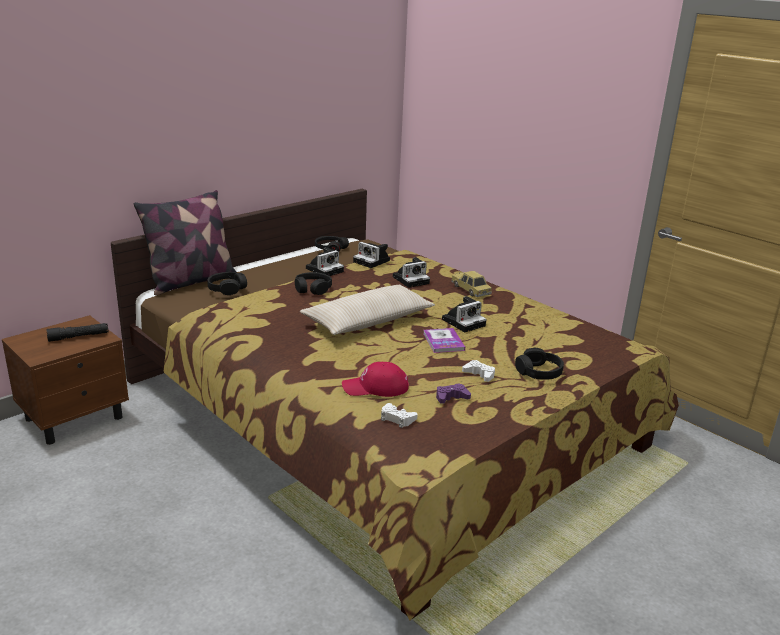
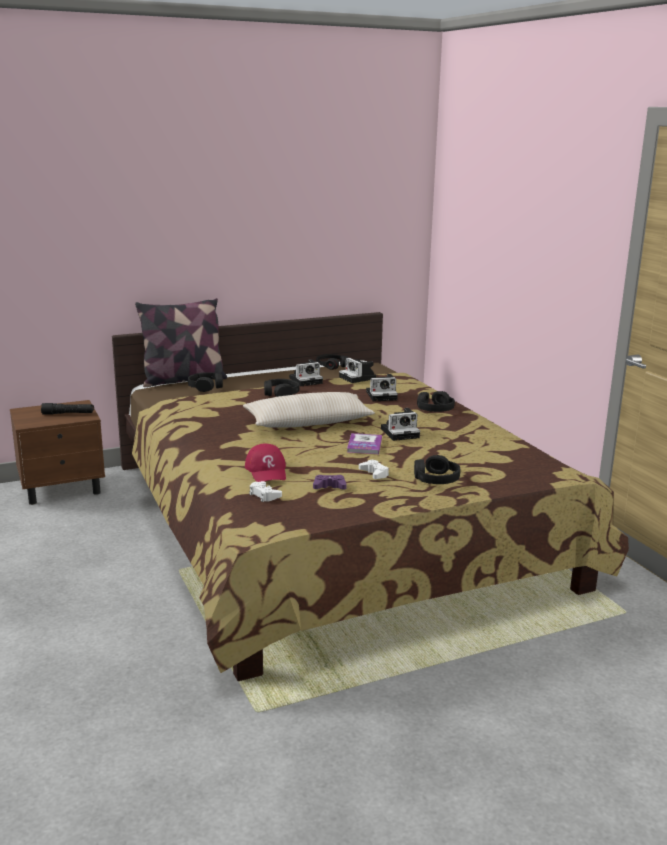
camera: 20 degrees right, 5 degrees down
red cap [342,362,409,397] -> red cap turned 120 degrees counterclockwise [245,443,286,482]
toy car [451,271,492,297] -> black headphones [417,391,455,412]

